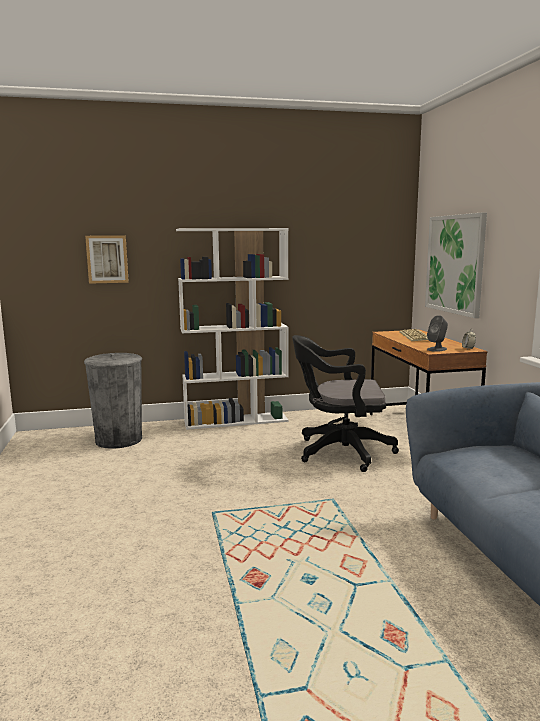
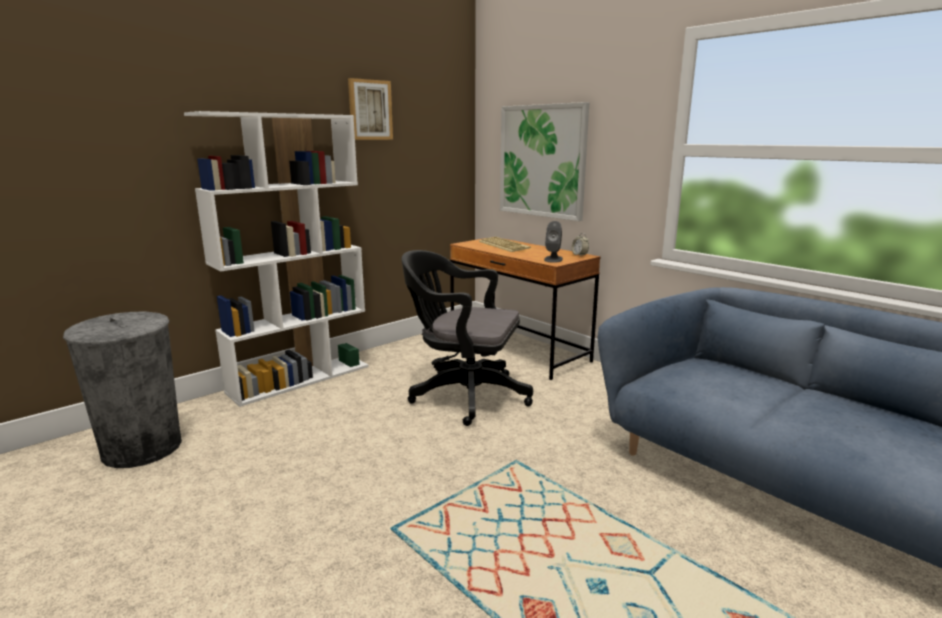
camera: 30 degrees left, 5 degrees up
picture [85,235,129,284] -> picture moved to [348,78,393,140]
black office chair [292,335,399,472] -> black office chair turned 45 degrees clockwise [402,250,533,426]

